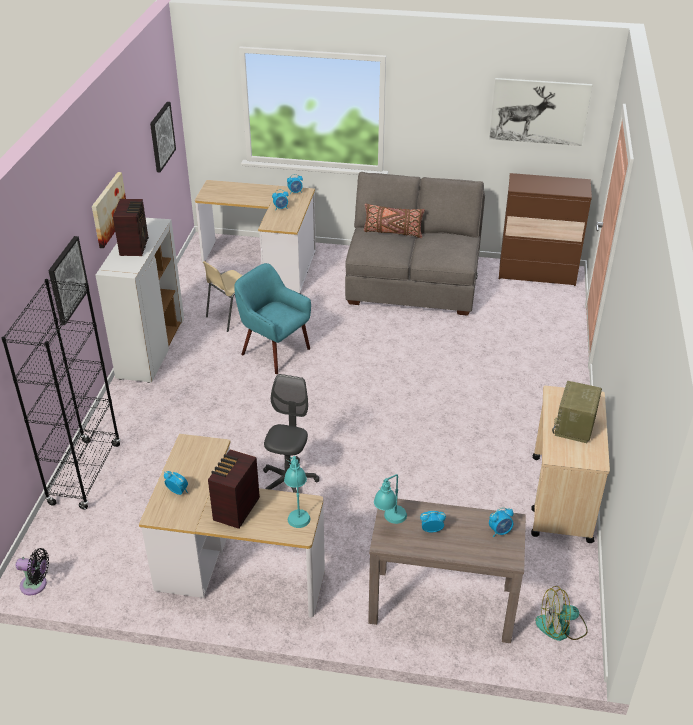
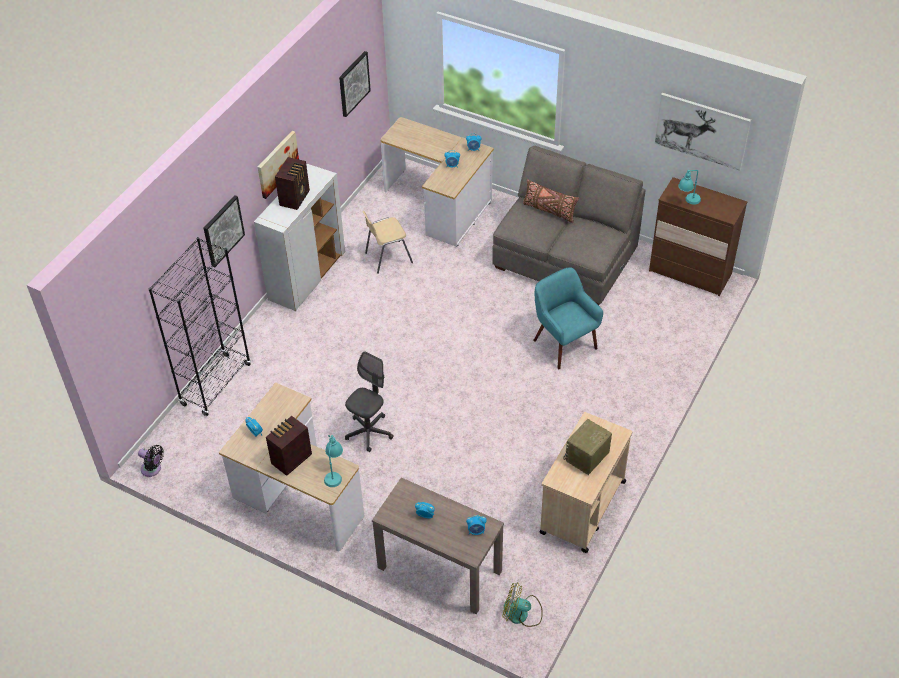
camera: 20 degrees right, 10 degrees up
turquoise armchair [234,263,311,374] -> turquoise armchair moved to [533,267,603,369]
turquoise table lamp [374,474,407,524] -> turquoise table lamp moved to [678,170,701,205]

